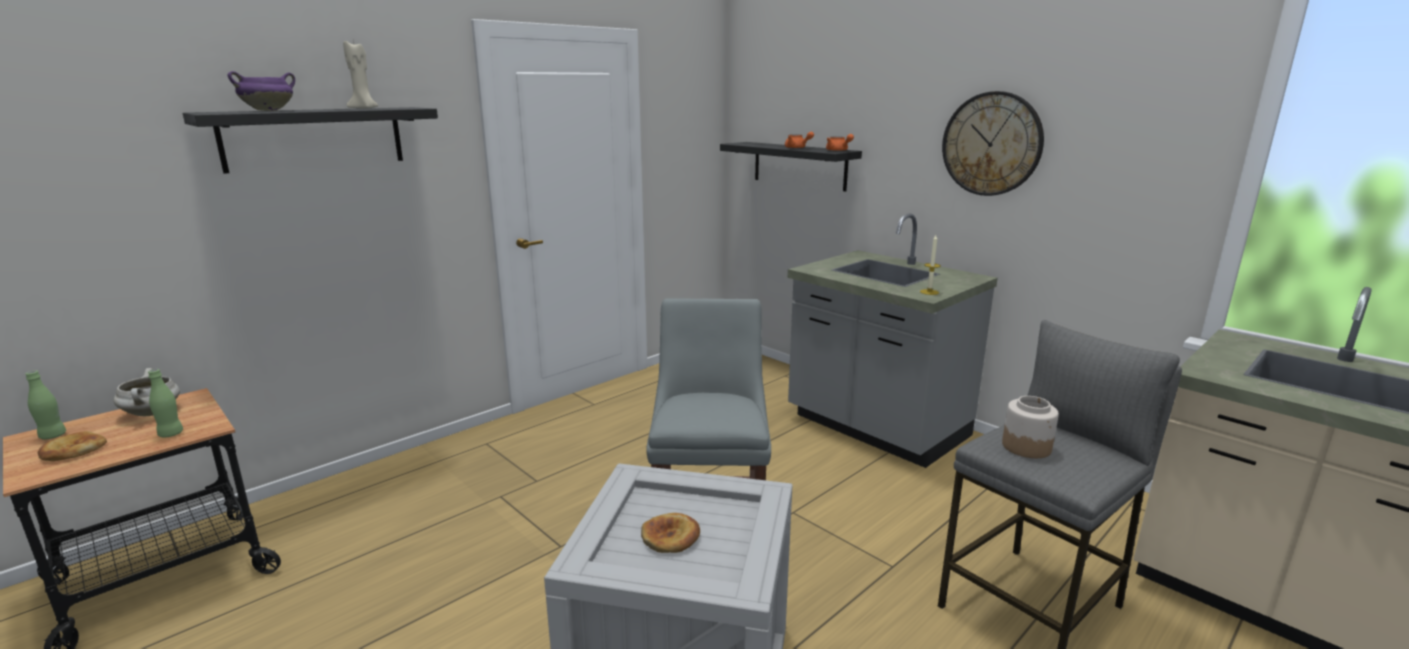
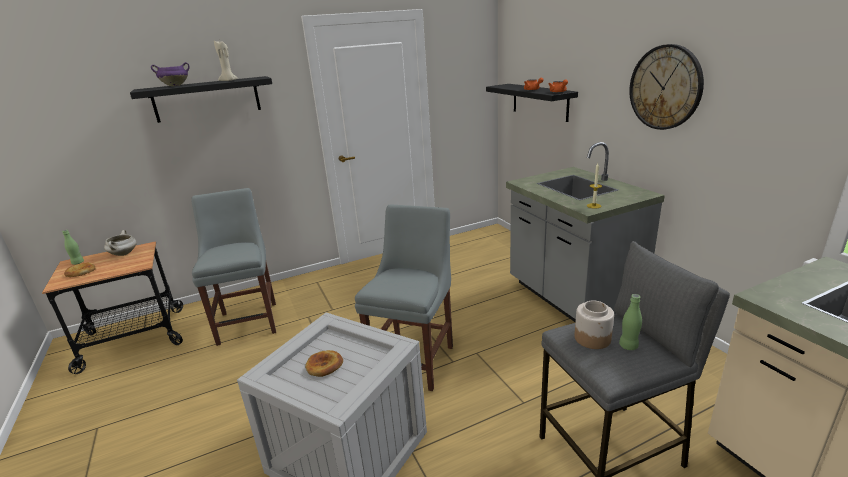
camera: 20 degrees right, 5 degrees up
green bottle [148,369,183,437] -> green bottle moved to [619,294,642,350]
none -> grey chair [191,188,276,346]

